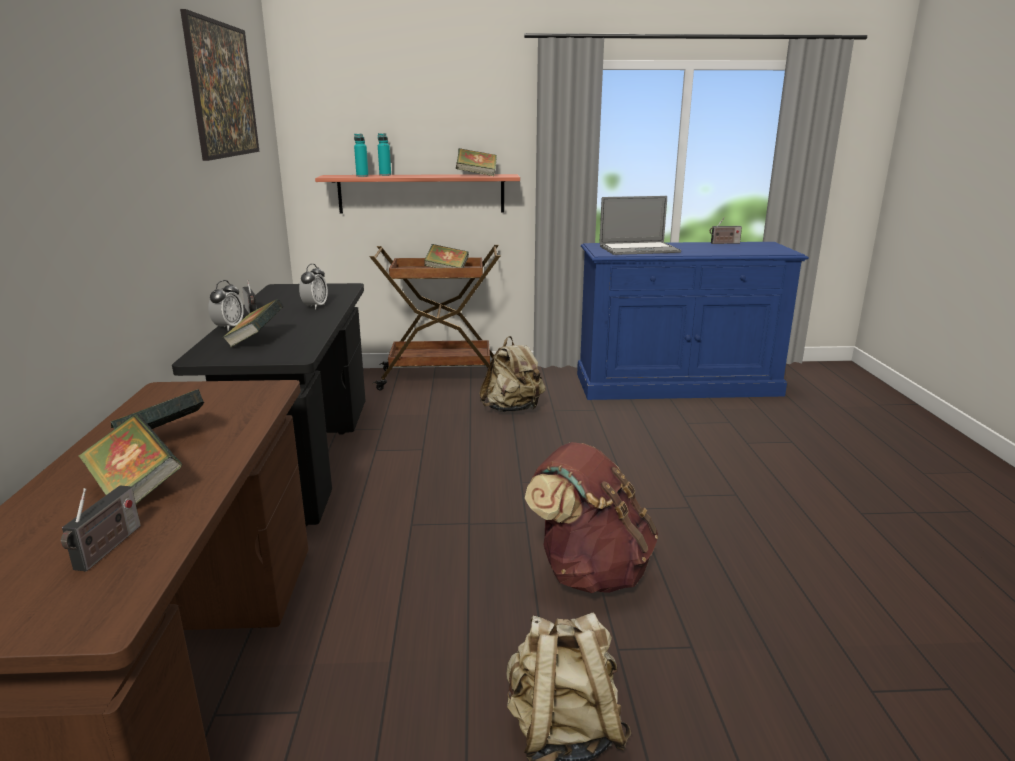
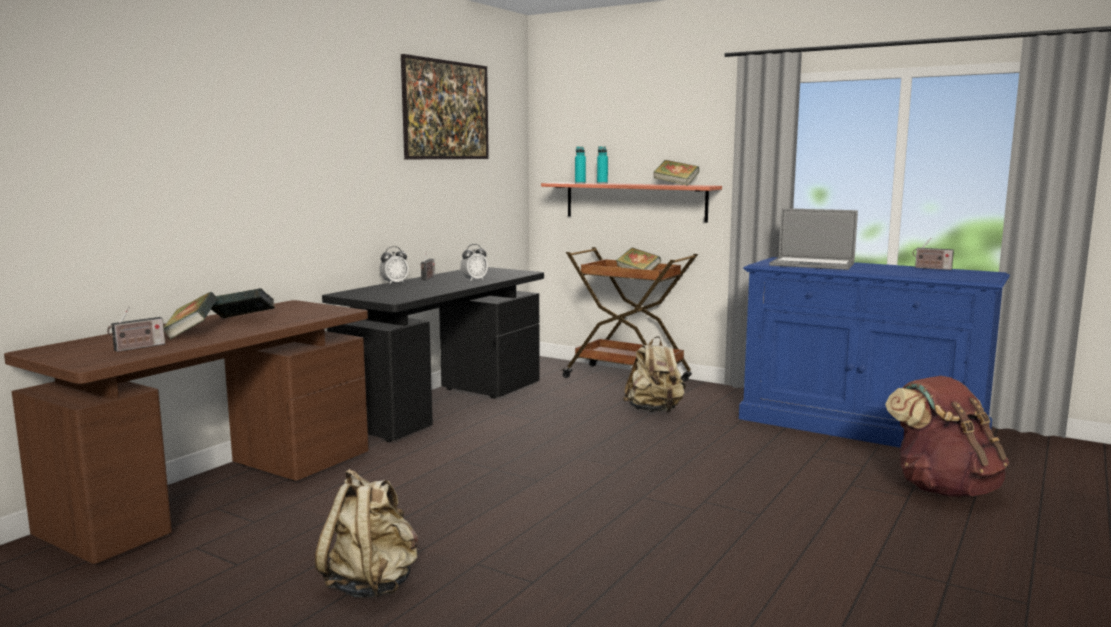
camera: 35 degrees right, 10 degrees down
book [222,299,284,348] -> none
brown backpack [525,442,658,593] -> brown backpack moved to [885,376,1009,497]

